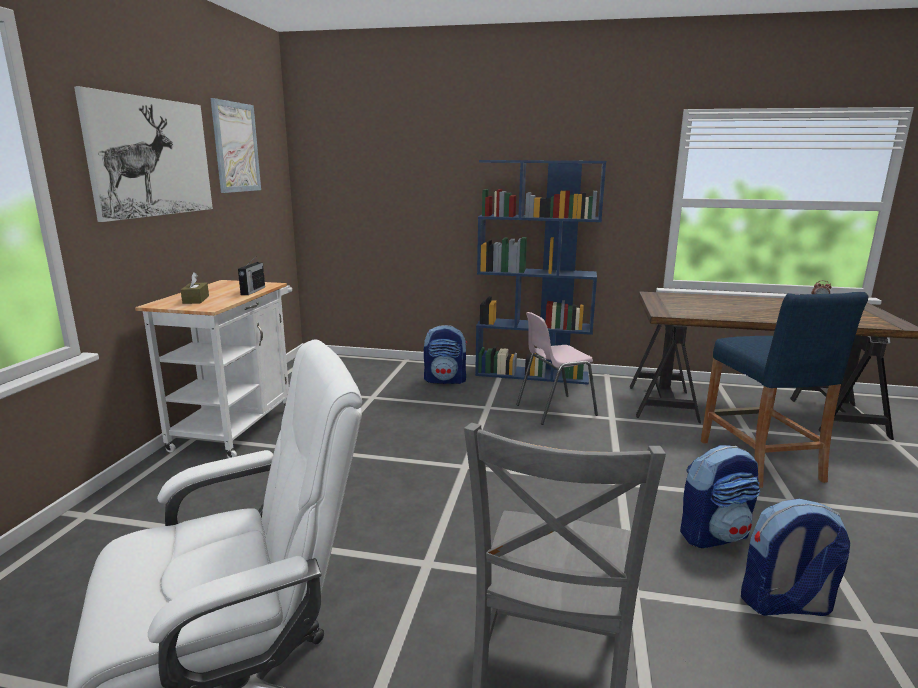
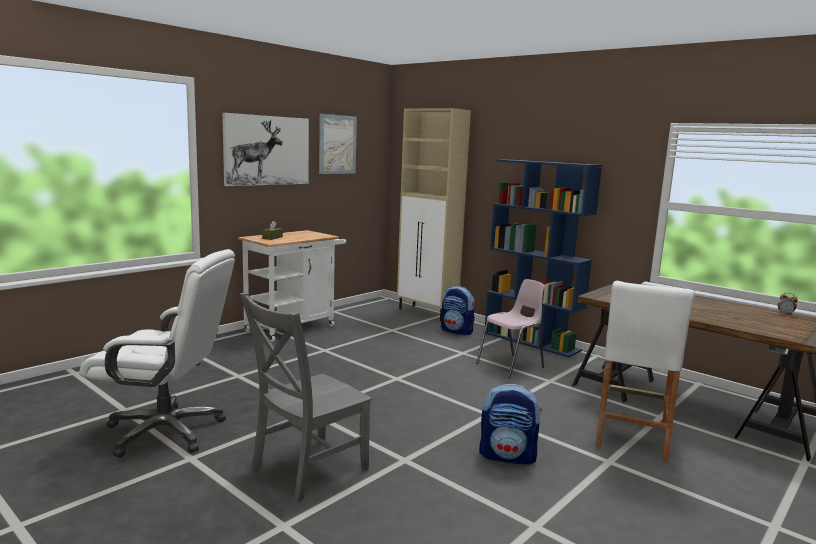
camera: 30 degrees right, 5 degrees down
radio [238,260,265,295] -> none
pink chair [516,312,598,425] -> pink chair turned 135 degrees clockwise [476,279,545,378]
blue stool [701,292,869,488] -> white stool [595,280,695,462]
backpack [741,499,850,616] -> none
none -> beige cabinet [397,108,471,321]

